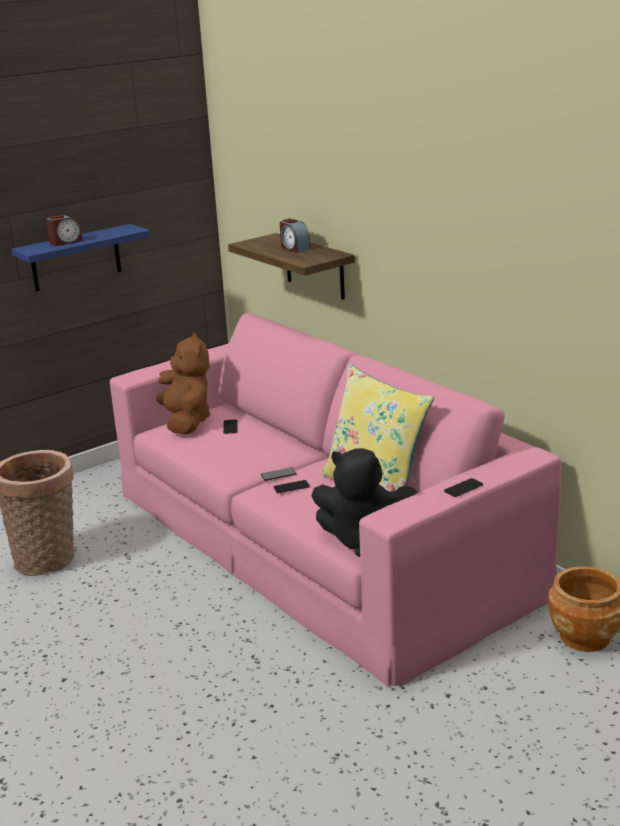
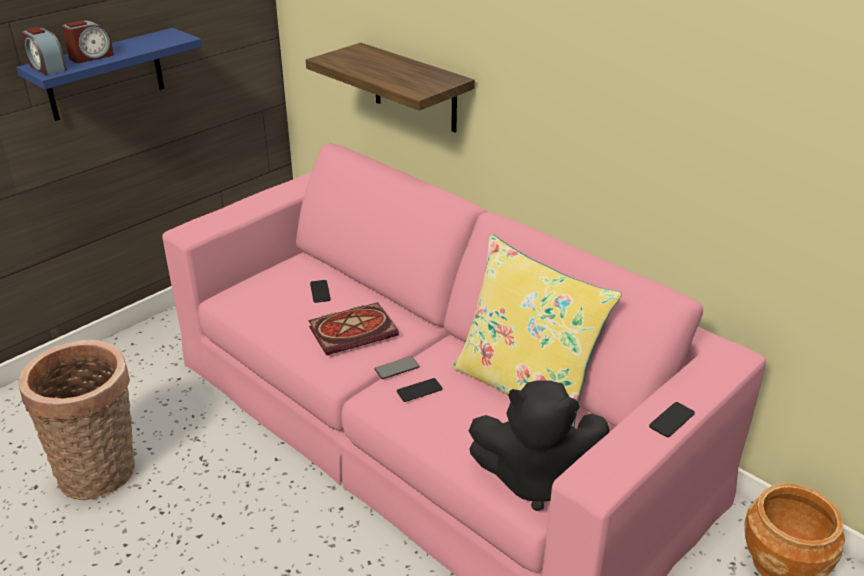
camera: 10 degrees left, 10 degrees up
brown plush toy [157,332,210,434] -> none
alarm clock [280,219,310,253] -> alarm clock moved to [21,27,67,75]
none -> book [308,302,399,355]

